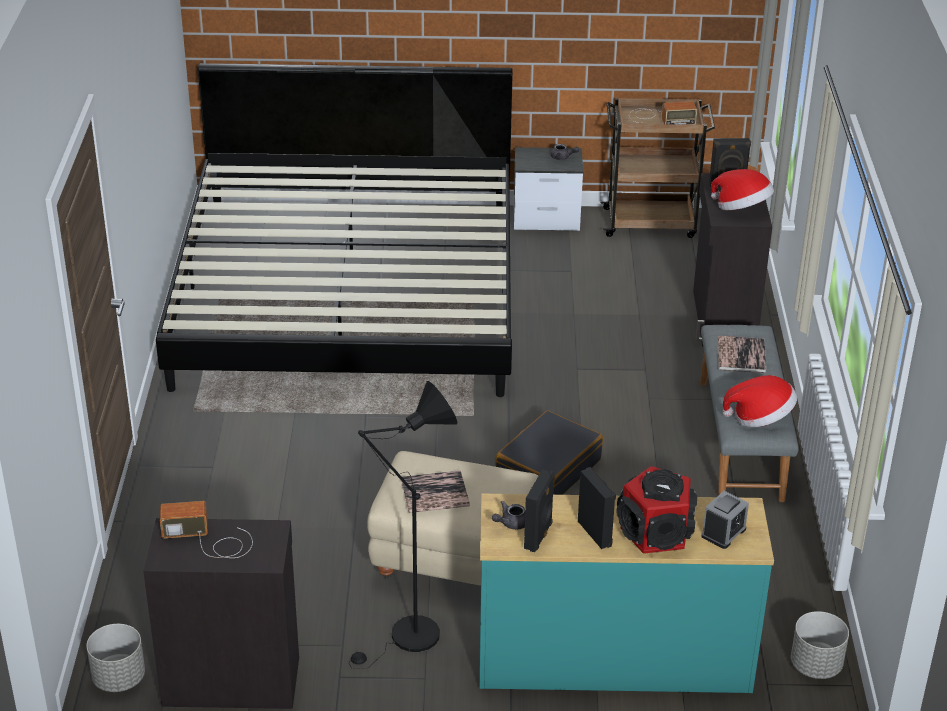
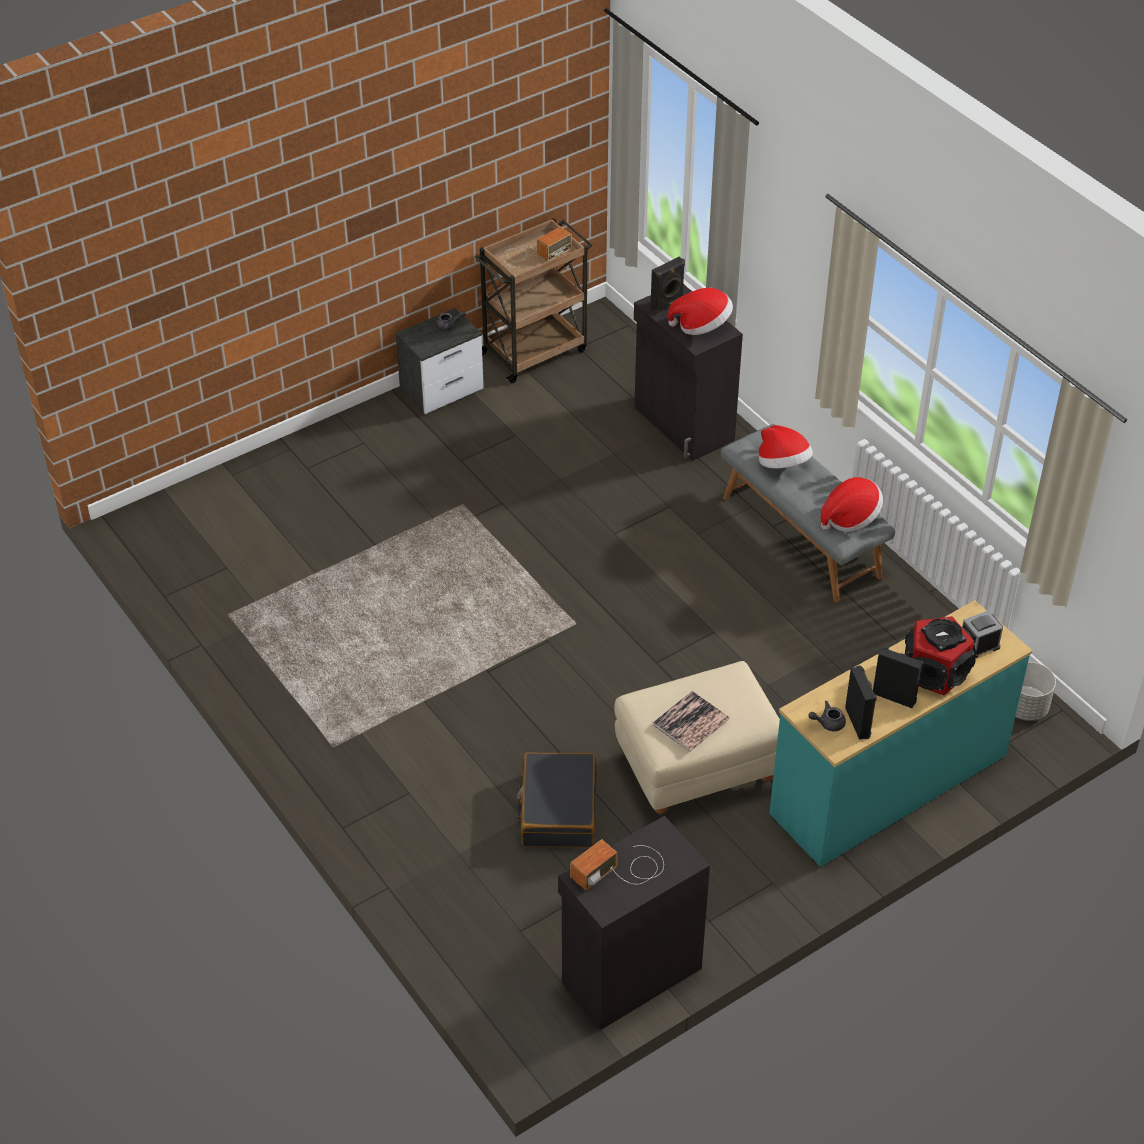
camera: 35 degrees left, 10 degrees up
grey planter [86,624,145,692] -> none
bed [156,63,513,397] -> none
black floor lamp [349,381,457,669] -> none
grey teapot [492,501,525,530] -> grey teapot turned 60 degrees clockwise [808,701,846,731]
black suitcase [495,411,603,495] -> black suitcase moved to [517,753,597,847]
alarm clock [701,491,749,549] -> alarm clock turned 120 degrees counterclockwise [962,610,1003,658]
book [718,336,766,373] -> hat [758,425,813,468]

